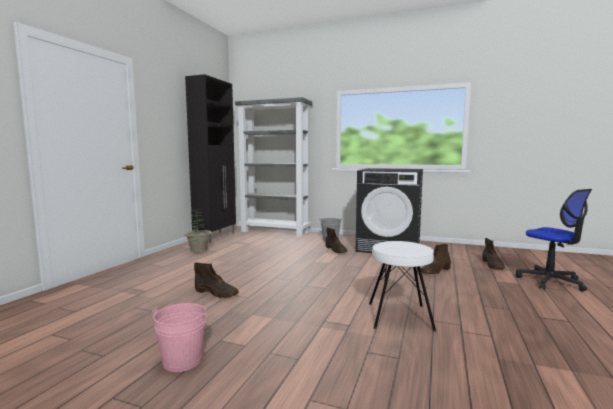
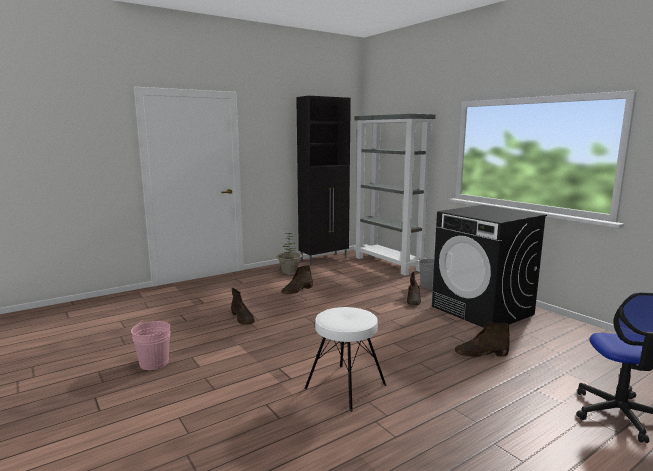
camera: 35 degrees right, 5 degrees up
brown boot [482,238,505,269] -> brown boot moved to [281,265,313,294]

